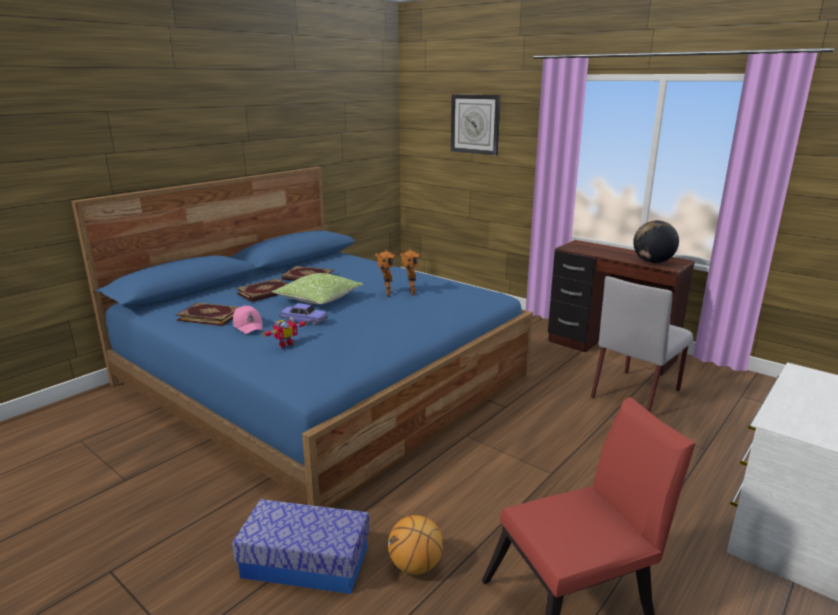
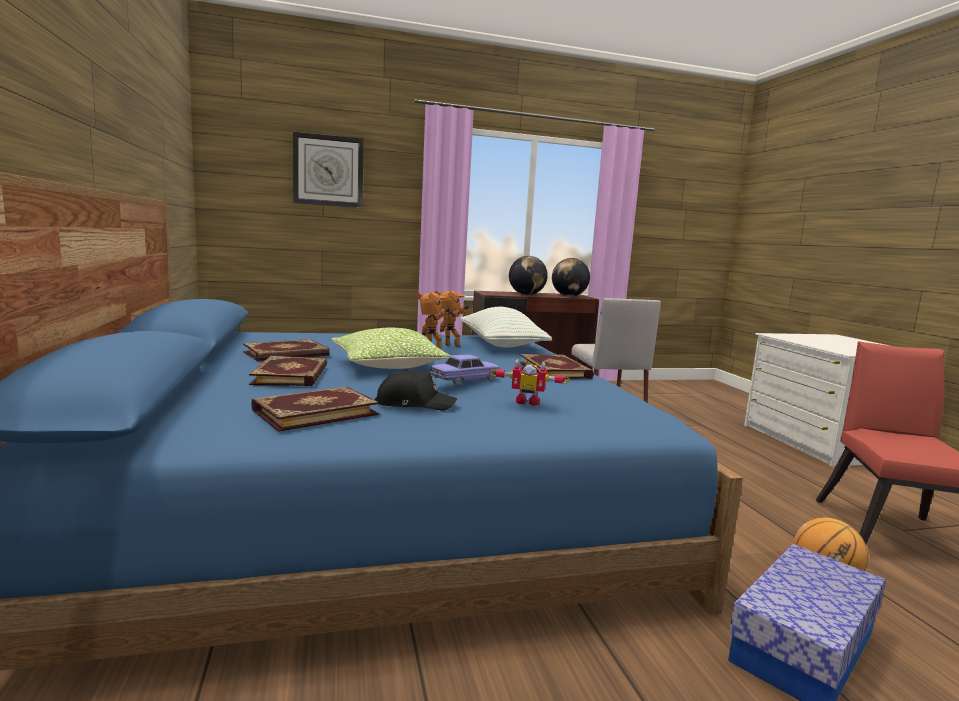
camera: 55 degrees left, 10 degrees down
pink cap [233,306,263,334] -> black cap [375,369,458,411]
toy robot [262,317,307,348] -> toy robot turned 105 degrees clockwise [490,359,570,406]
none -> pillow [460,307,552,347]
none -> globe [509,256,548,295]
none -> book [520,354,594,379]

